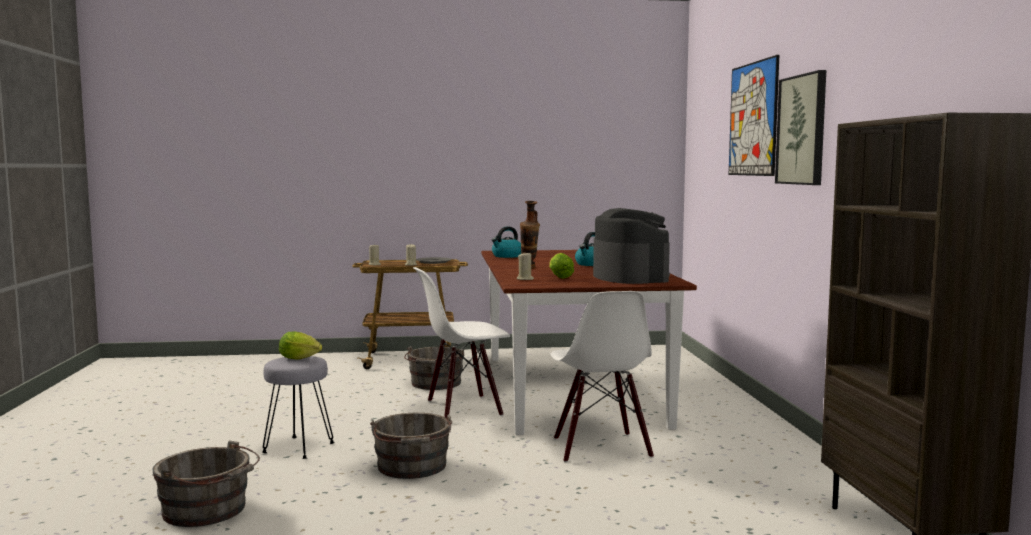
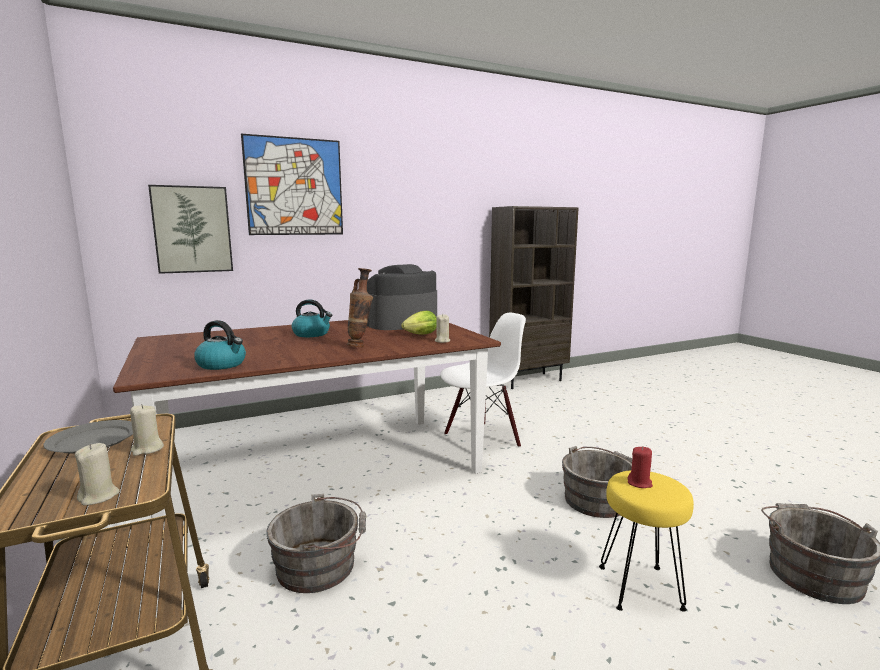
camera: 110 degrees left, 5 degrees up
grey stool [262,356,334,459] -> yellow stool [599,470,694,612]
lettuce [279,332,322,360] -> red candle [628,447,653,488]
white chair [413,267,510,418] -> none
picture [775,70,826,185] -> picture moved to [148,185,233,274]

